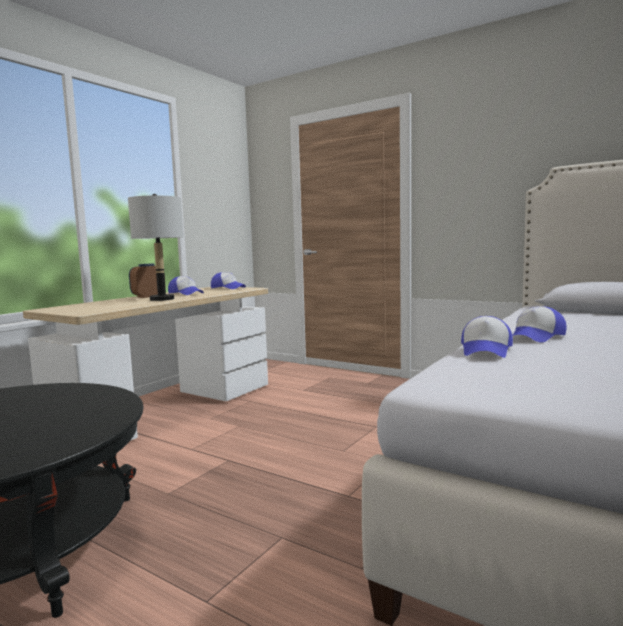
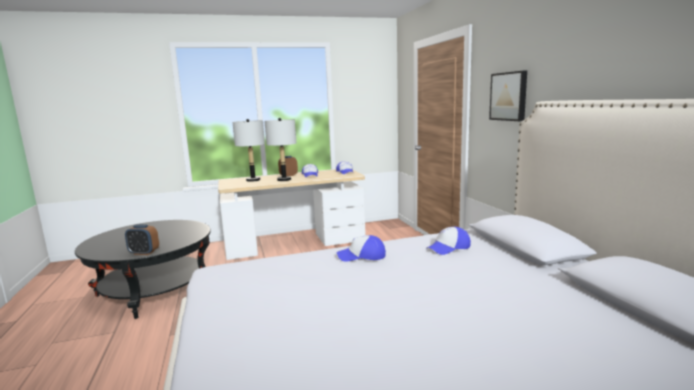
camera: 40 degrees right, 5 degrees up
cap [461,316,513,358] -> cap moved to [427,227,471,255]
none -> alarm clock [125,224,159,255]
none -> grey table lamp [232,119,265,182]
none -> picture [489,71,527,121]

